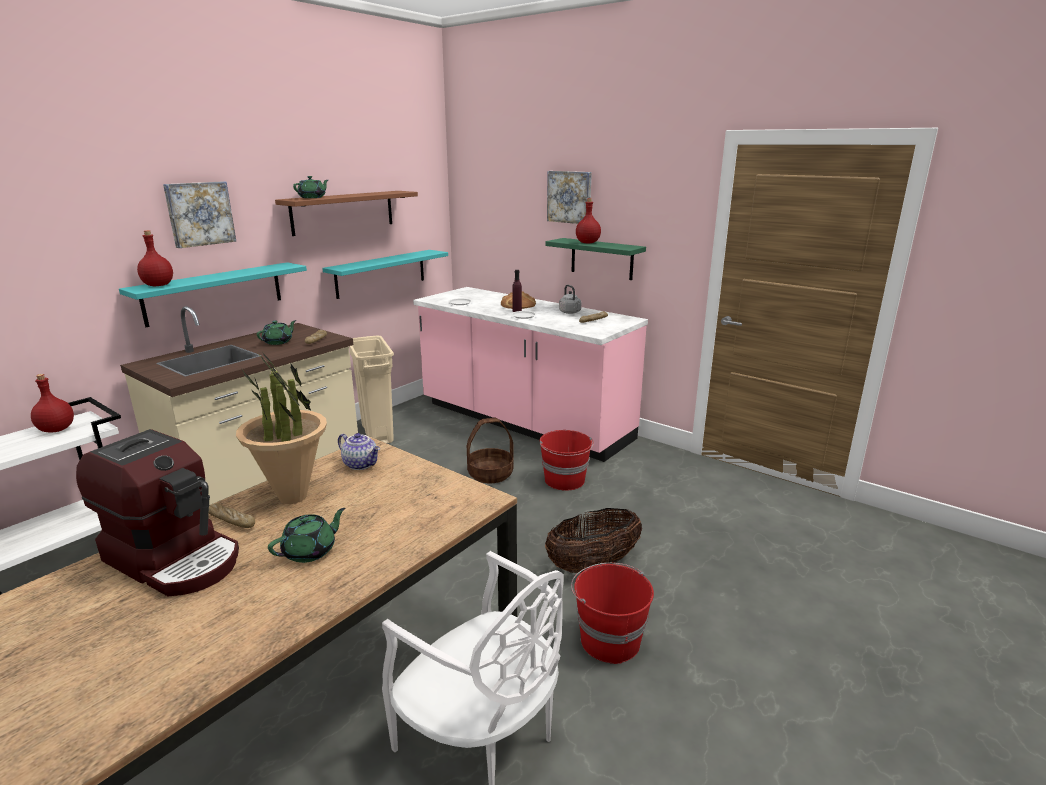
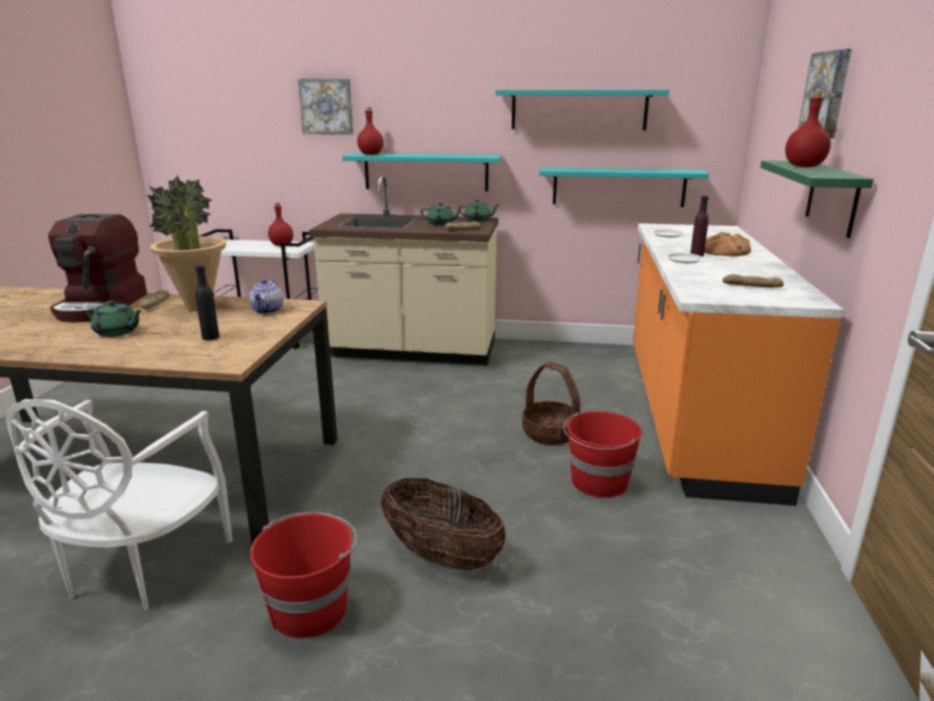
camera: 60 degrees right, 0 degrees up
picture [163,181,236,248] -> picture moved to [298,79,353,135]
brown shelf [275,191,418,236] -> turquoise shelf [495,90,669,130]
green teapot [293,176,328,198] -> green teapot moved to [458,200,499,222]
beige trash can [349,336,394,443] -> none
pink counter [413,287,648,462] -> orange counter [633,223,843,506]
grey kettle [559,285,581,314] -> none
none -> black bottle [195,265,220,340]

